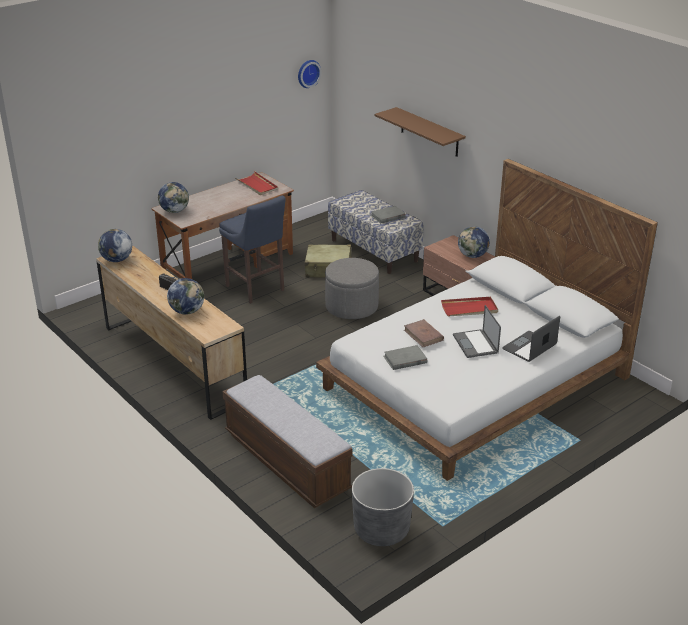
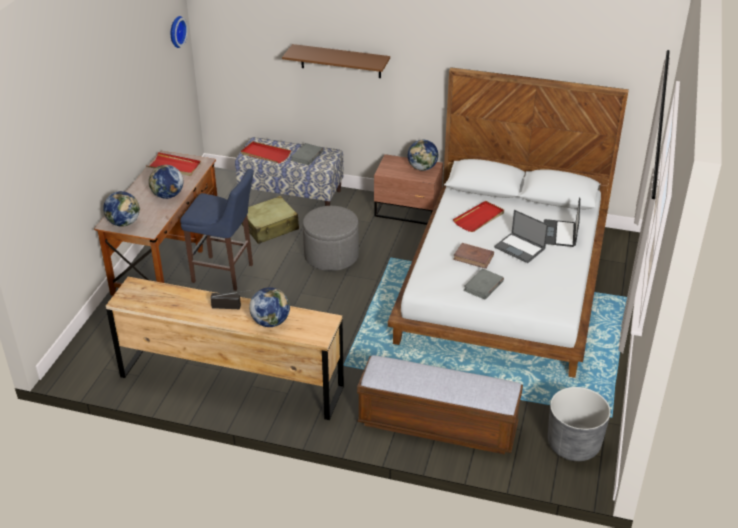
camera: 35 degrees left, 5 degrees up
globe [98,229,132,262] -> globe moved to [149,165,183,199]
none -> red tray [241,141,291,163]

